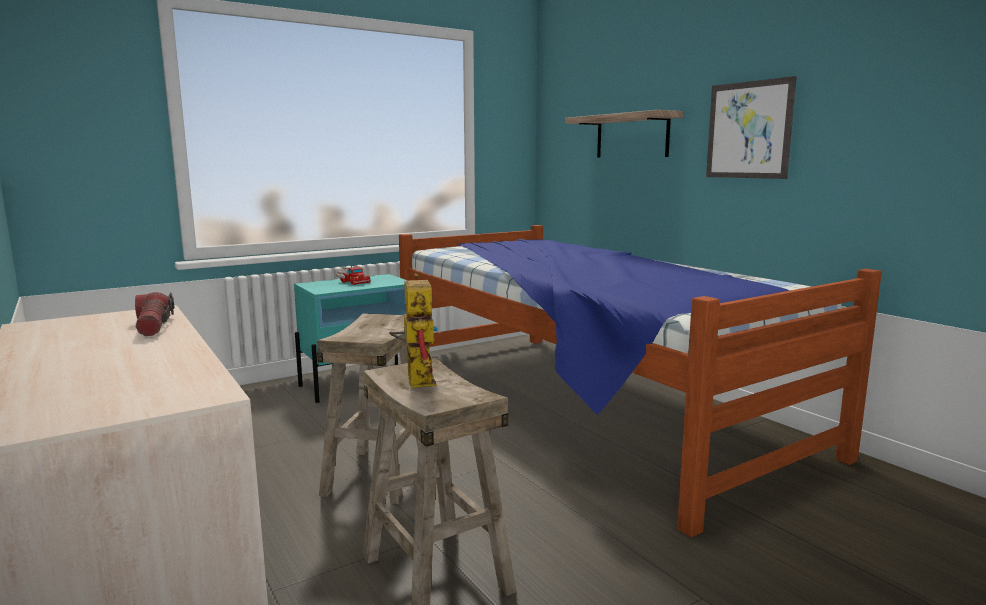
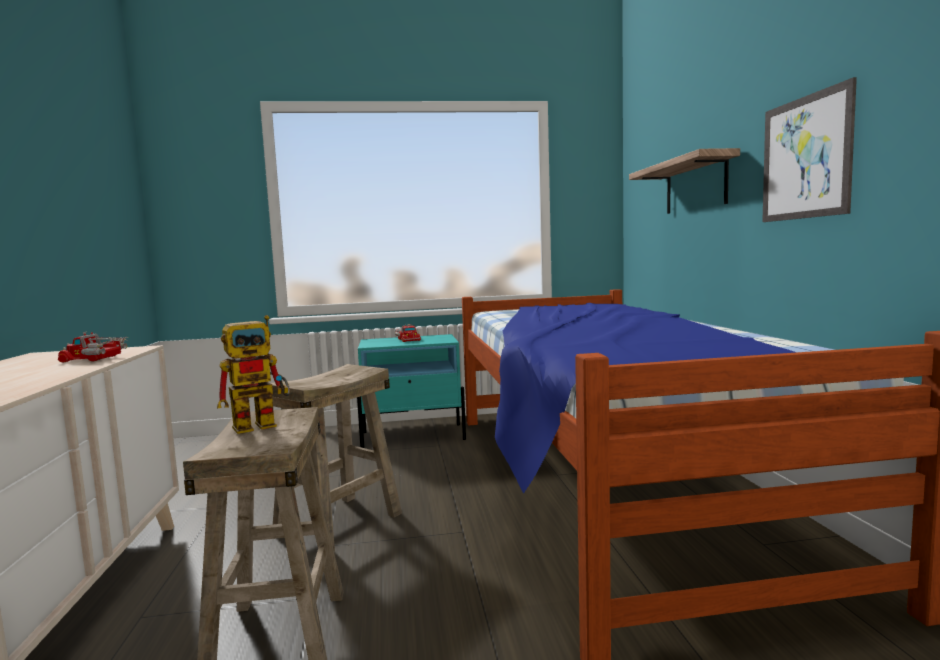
camera: 25 degrees right, 5 degrees down
flashlight [135,292,175,336] -> toy truck [58,332,129,362]
toy robot [389,273,438,388] -> toy robot turned 45 degrees clockwise [217,315,290,434]

